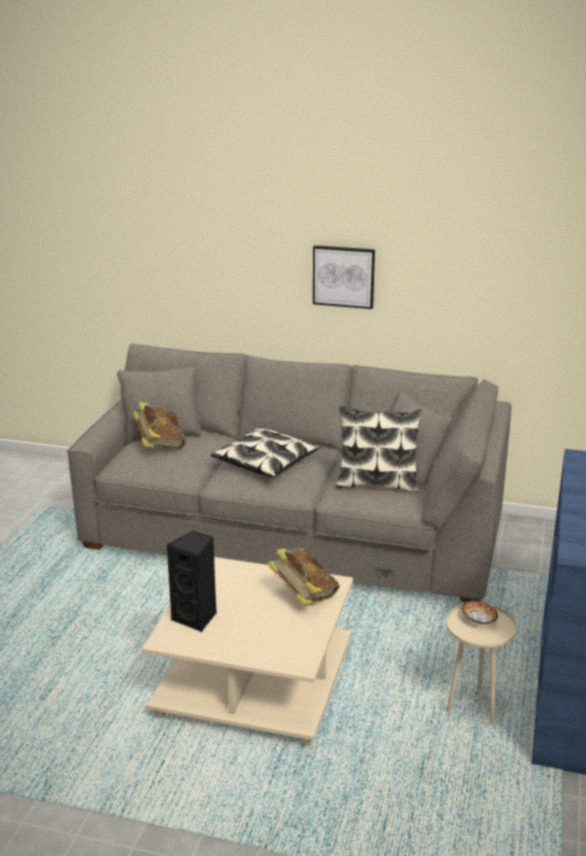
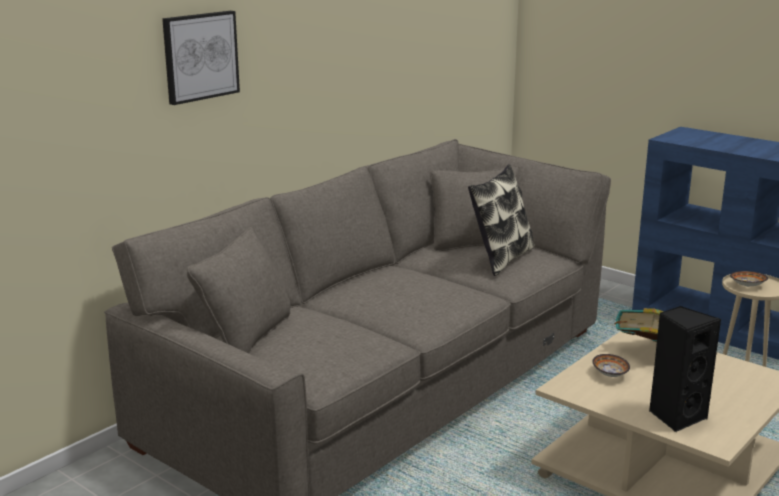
camera: 65 degrees left, 5 degrees down
book [133,402,186,450] -> none
pillow [211,427,320,478] -> none
picture [313,245,375,309] -> picture moved to [162,11,240,105]
none -> bowl [592,354,630,377]

